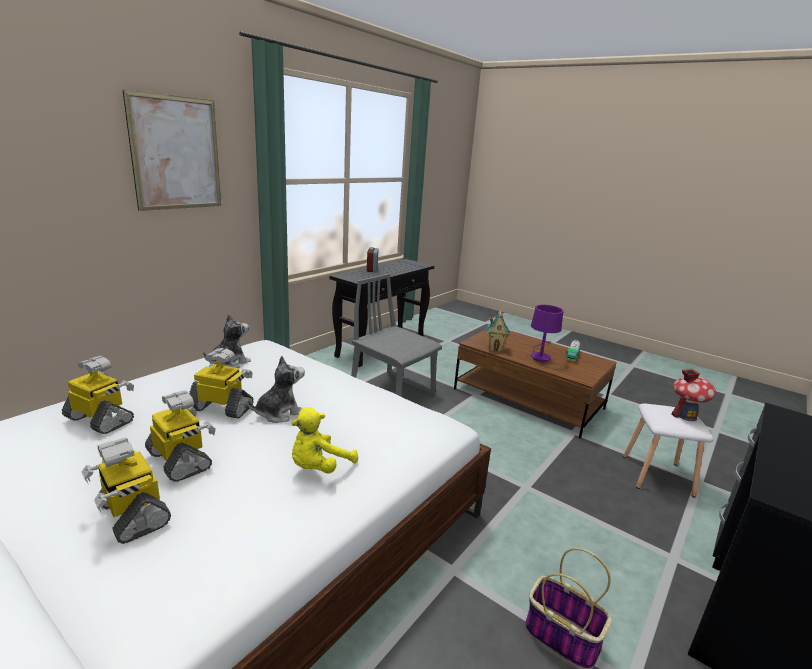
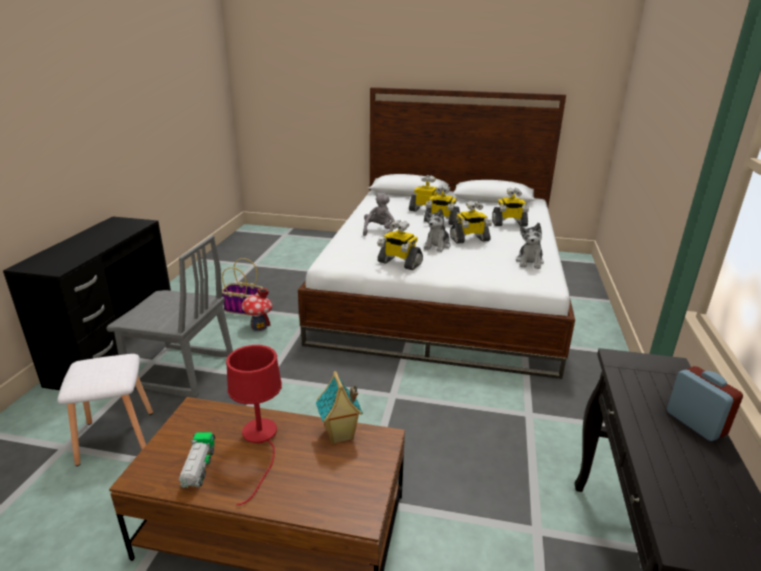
camera: 155 degrees right, 5 degrees up
picture [123,90,221,211] -> none
yellow plush toy [292,407,358,474] -> grey plush toy [363,193,395,236]
grey chair [351,274,442,396] -> grey chair moved to [106,235,233,397]
purple table lamp [531,305,564,362] -> red table lamp [226,345,282,505]
toy house [672,368,716,421] -> toy house moved to [241,288,272,331]
none -> toy robot [377,220,423,270]

